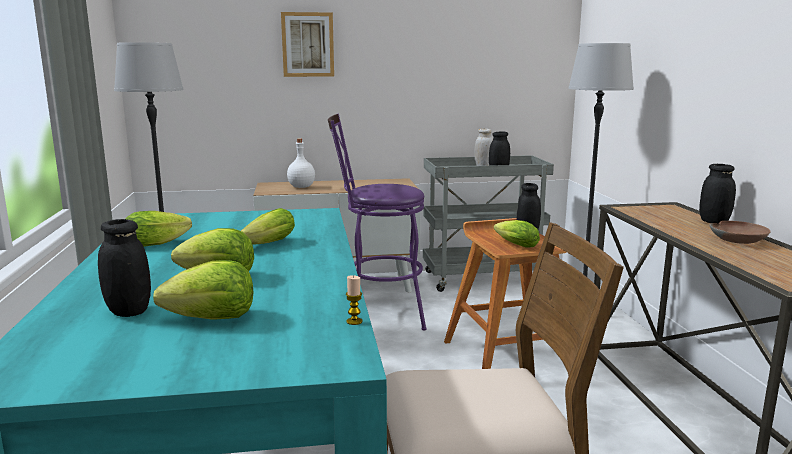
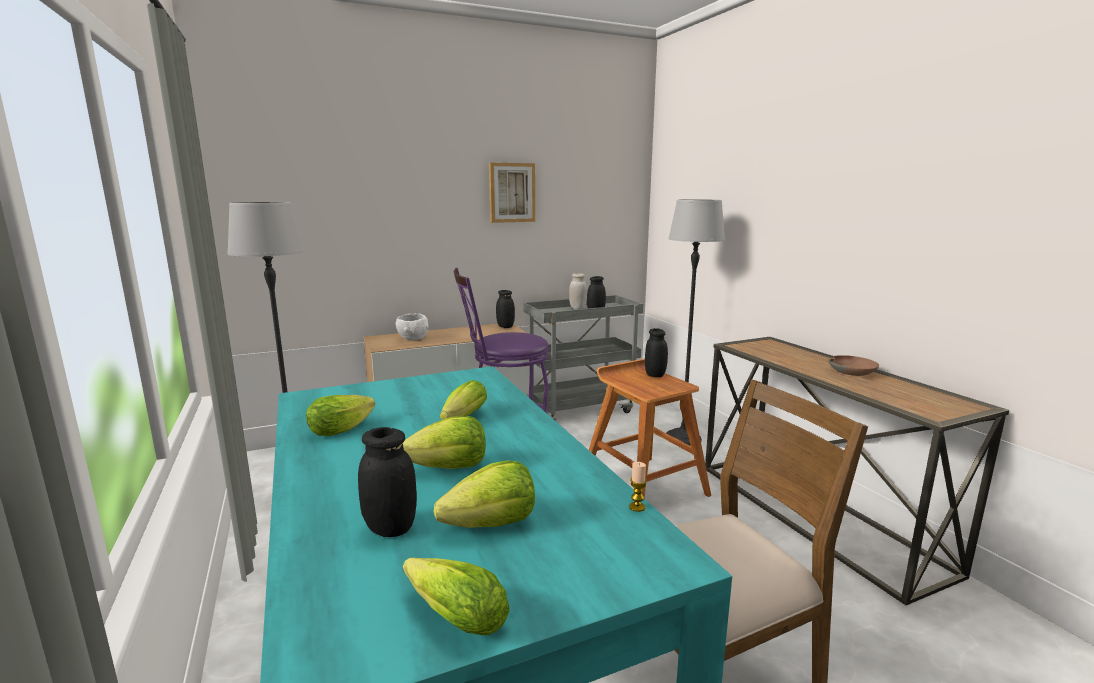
camera: 15 degrees left, 0 degrees up
picture [281,12,334,77] -> picture moved to [489,163,535,223]
white bottle [287,138,315,188] -> white bowl [396,313,429,340]
lettuce [494,220,540,248] -> lettuce moved to [403,558,510,635]
black jar [699,164,736,223] -> black jar moved to [496,290,515,328]

